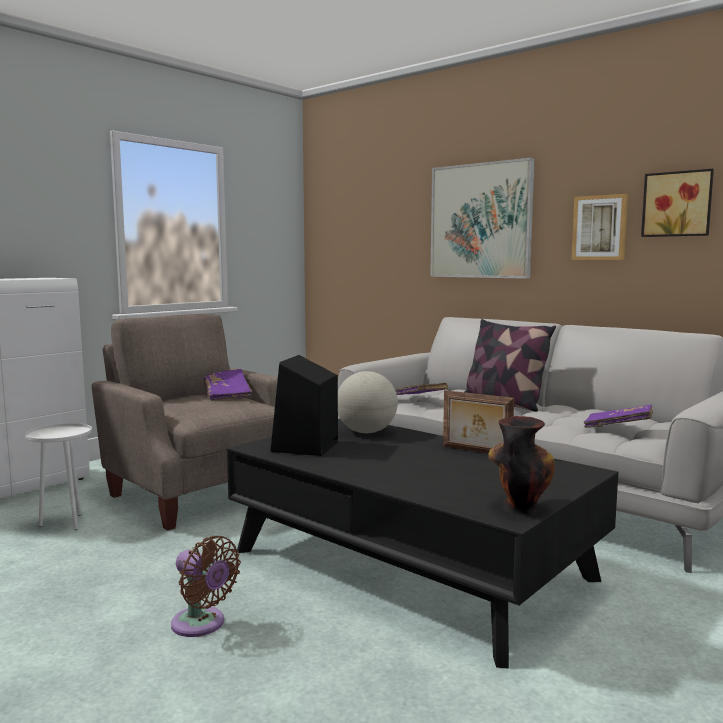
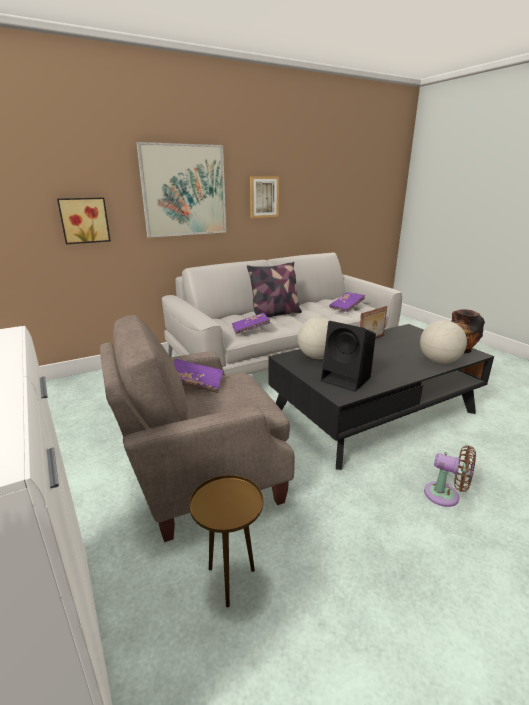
camera: 70 degrees left, 15 degrees up
white side table [25,423,92,530] -> brown side table [189,475,263,608]
brown fan [171,536,241,637] -> brown fan turned 60 degrees clockwise [424,445,476,507]
picture [641,169,714,237] -> picture moved to [57,198,111,244]
none -> globe [420,321,467,364]

